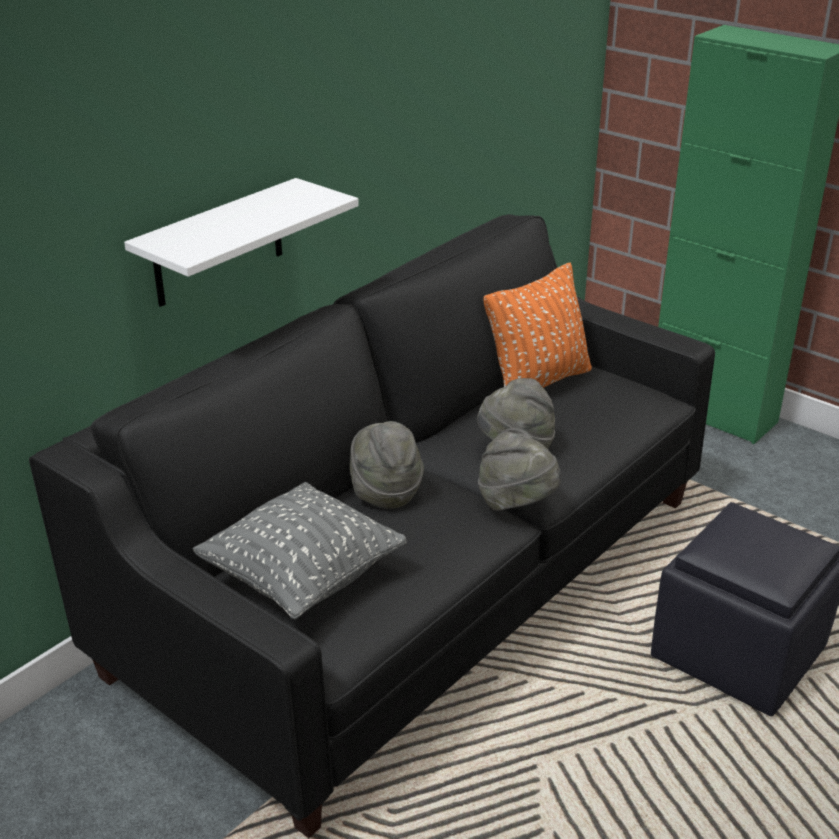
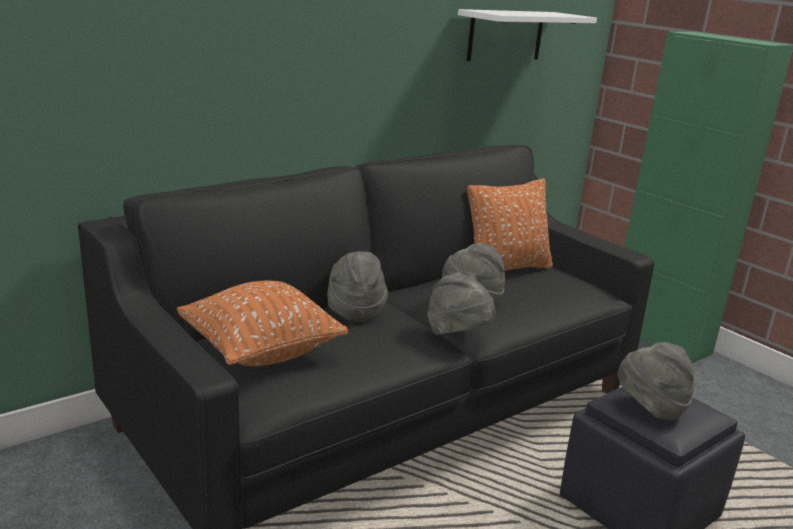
camera: 10 degrees right, 10 degrees down
white shelf [124,178,359,307] -> white shelf moved to [458,9,597,61]
grey pillow [193,482,407,620] -> orange pillow [177,281,348,366]
none -> grey hat [618,342,694,420]

